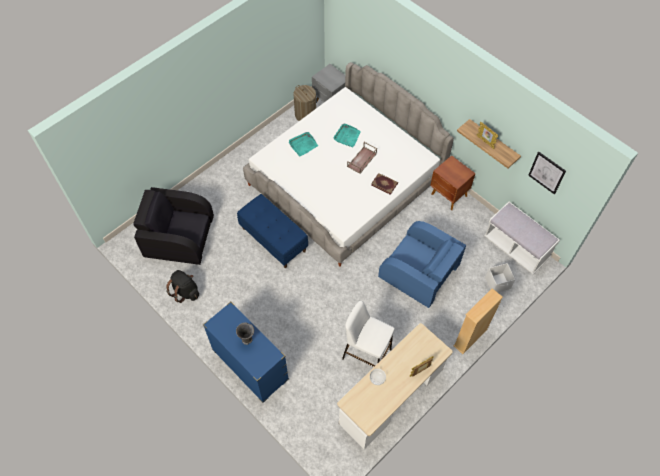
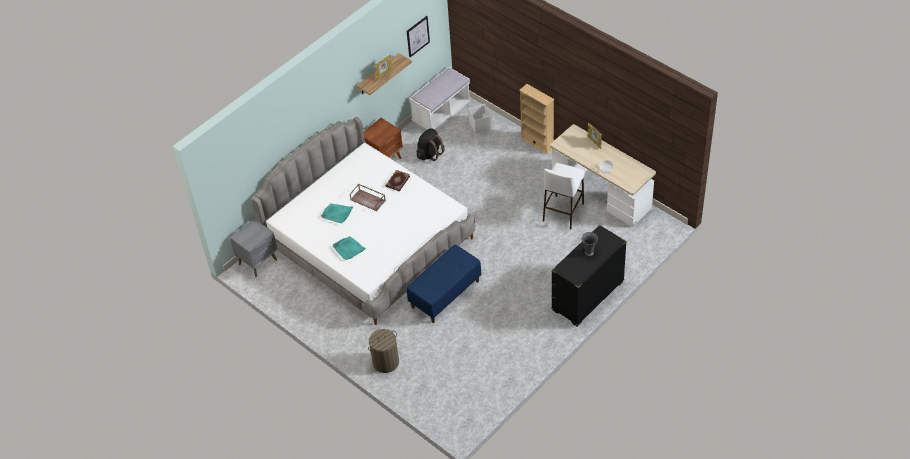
camera: 90 degrees left, 10 degrees down
black armchair [133,187,214,265] -> none
black backpack [166,270,199,303] -> black backpack moved to [417,128,445,161]
blue dresser [203,302,289,403] -> black dresser [551,225,627,327]
laundry basket [293,85,316,121] -> laundry basket moved to [368,329,399,373]
blue armchair [378,221,466,308] -> none

